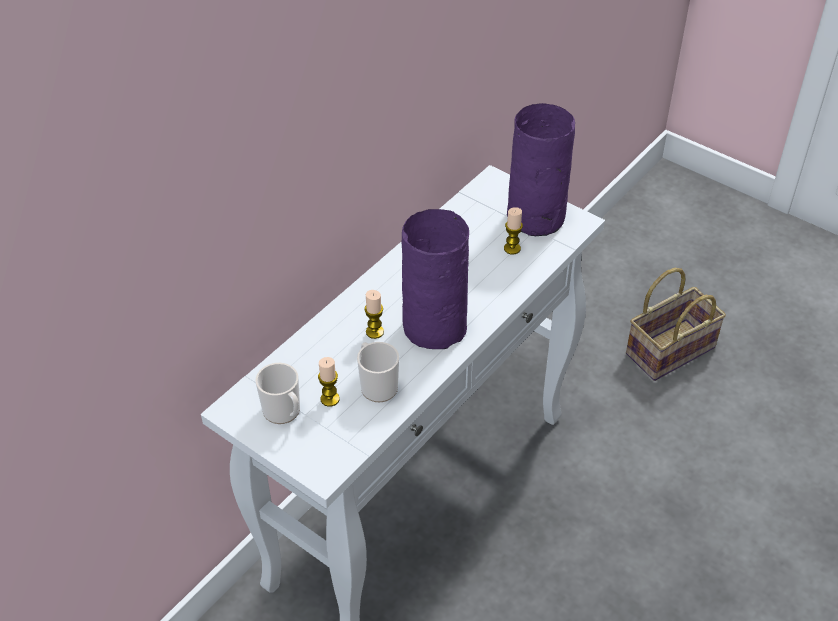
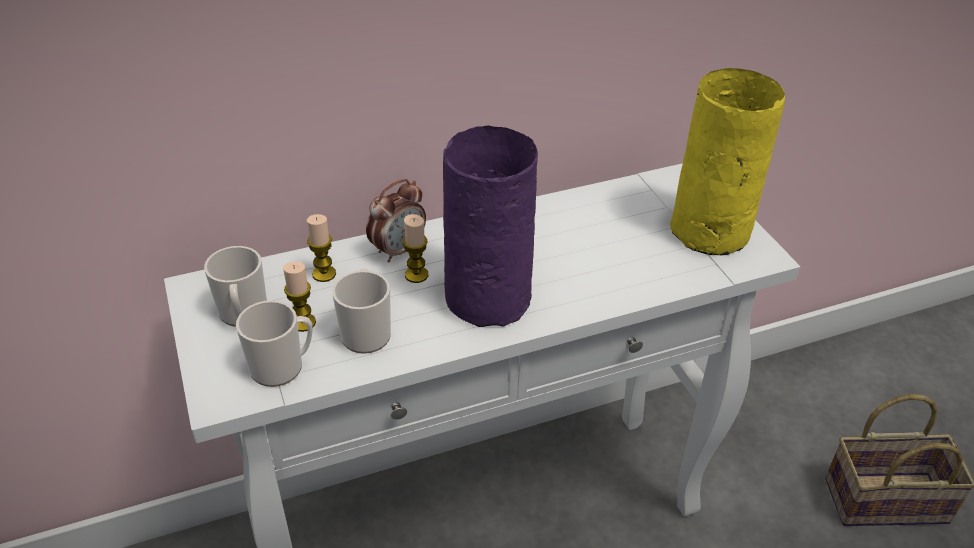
camera: 30 degrees right, 5 degrees down
candle [504,207,523,254] -> candle moved to [307,214,336,282]
purple vase [507,103,575,236] -> yellow vase [670,68,785,255]
none -> mug [236,300,313,387]
none -> alarm clock [366,179,426,263]

